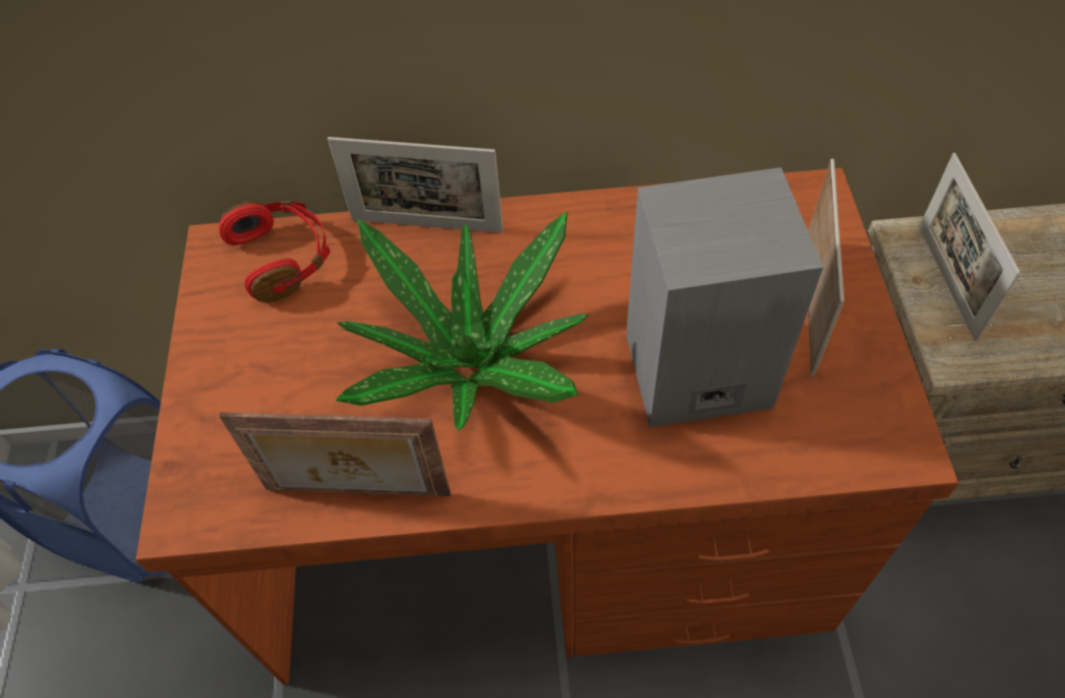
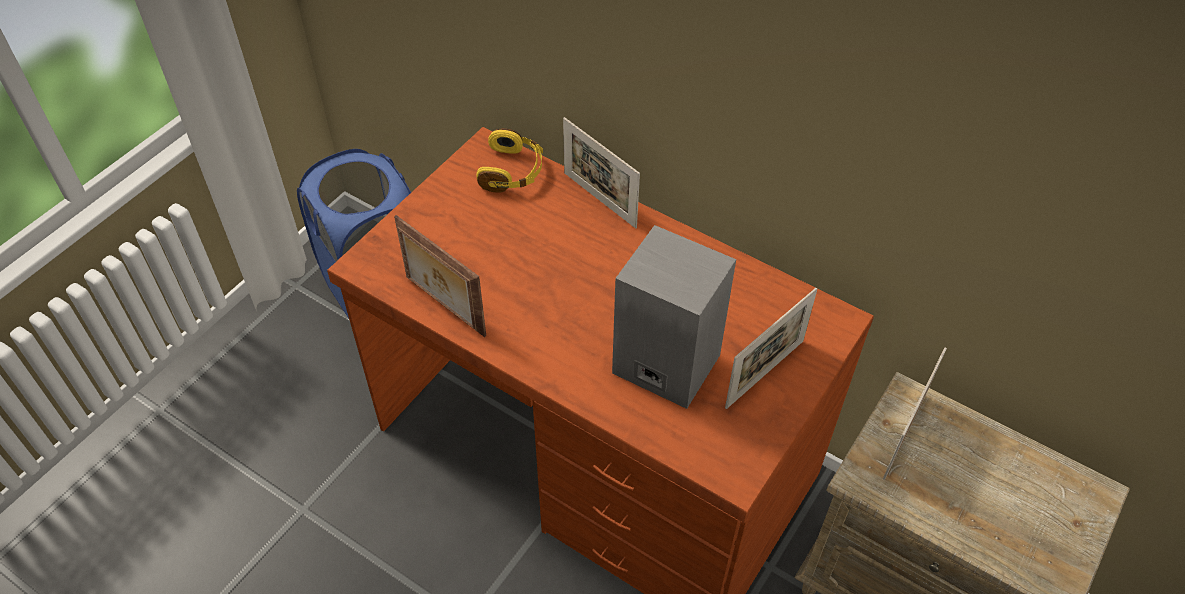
camera: 35 degrees right, 5 degrees down
red headphones [219,201,330,303] -> yellow headphones [476,128,543,193]
potted plant [336,212,589,430] -> none

